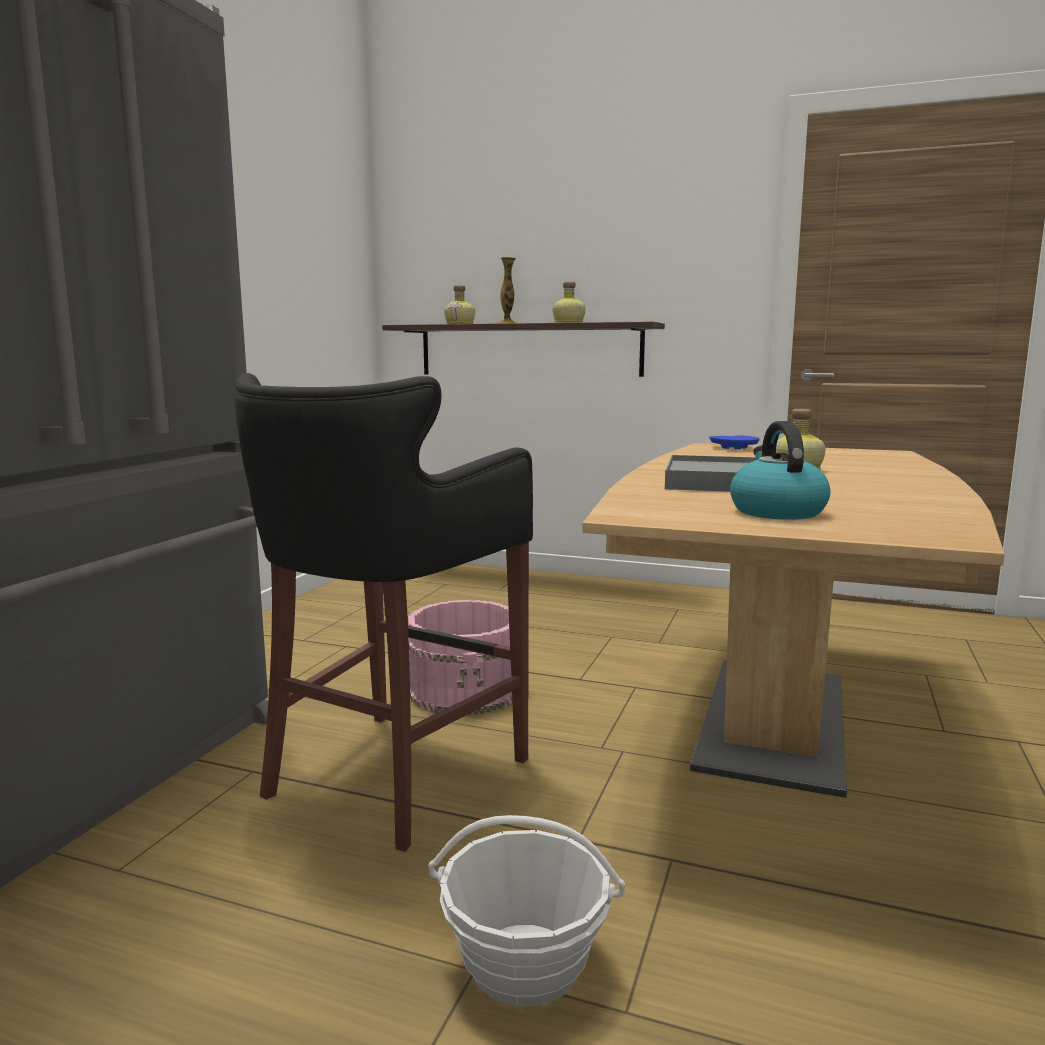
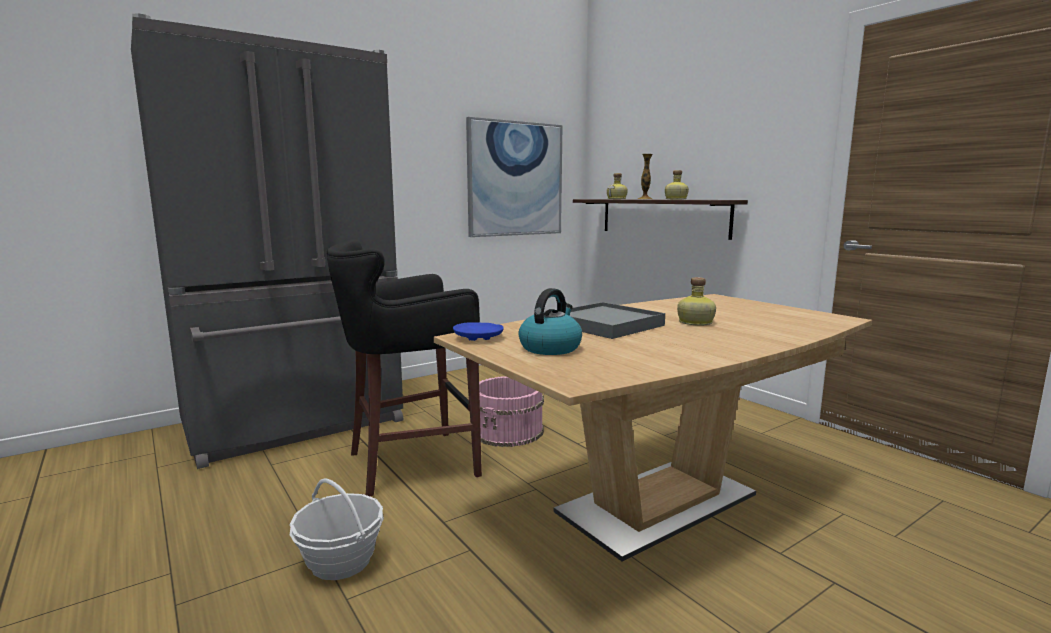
camera: 35 degrees right, 0 degrees up
blue plate [709,435,760,450] -> blue plate moved to [453,322,504,341]
none -> picture [466,117,562,237]

